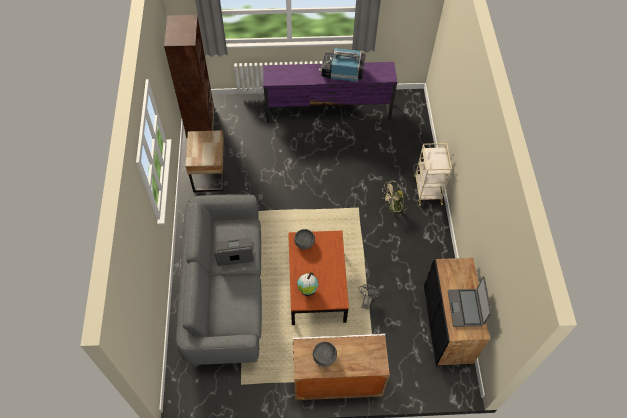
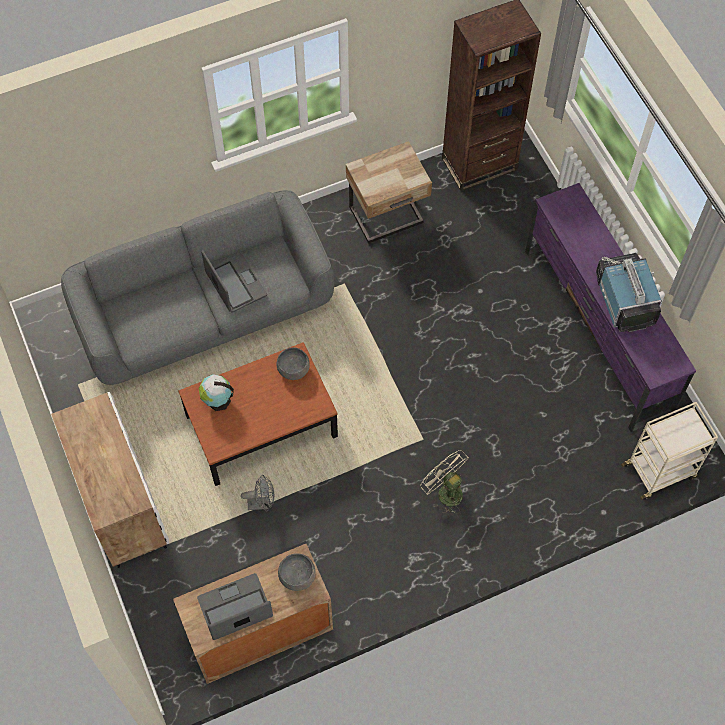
camera: 70 degrees right, 5 degrees up
grey bowl [313,342,337,367] -> grey bowl moved to [278,553,316,591]
beige cart [414,143,452,206] -> beige cart moved to [621,402,718,500]

